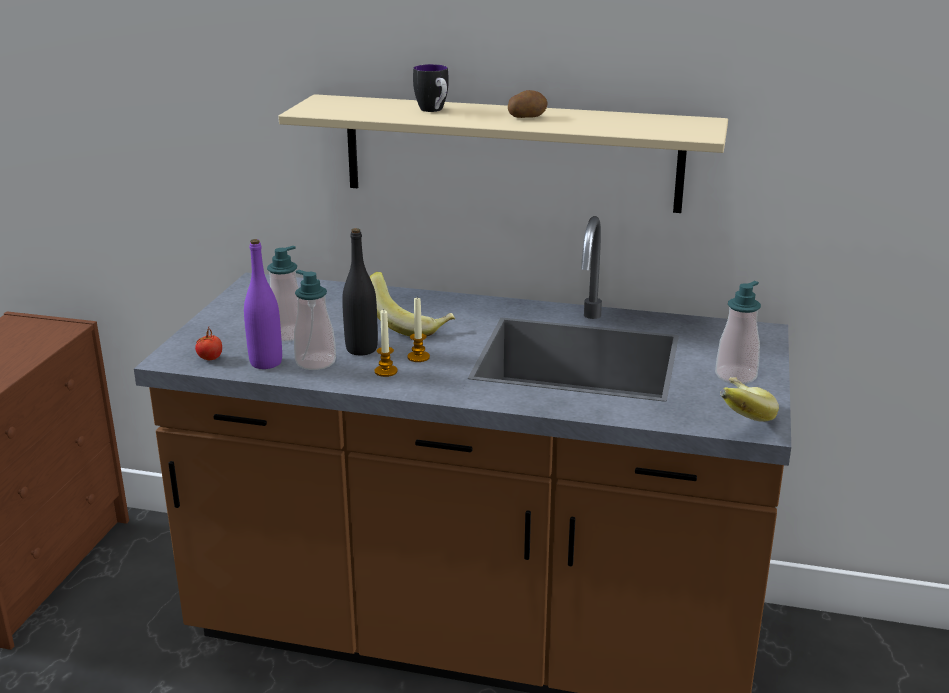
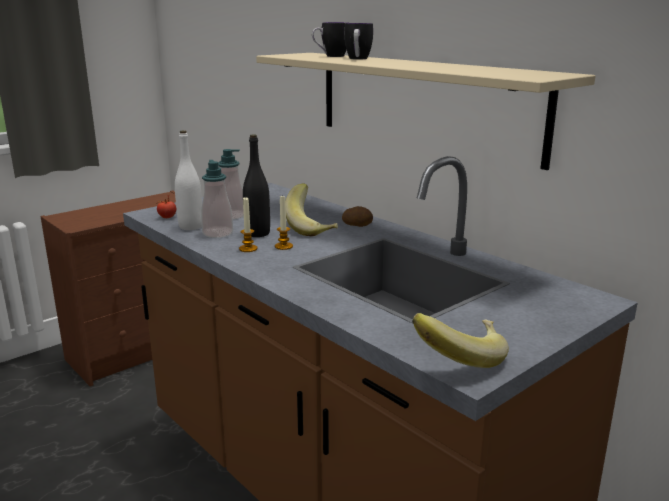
camera: 35 degrees right, 5 degrees down
purple bottle [244,239,282,369] -> white bottle [175,131,202,230]
potato [508,90,548,118] -> potato moved to [342,206,373,227]
soap dispenser [715,281,761,384] -> none
none -> mug [312,22,348,57]

